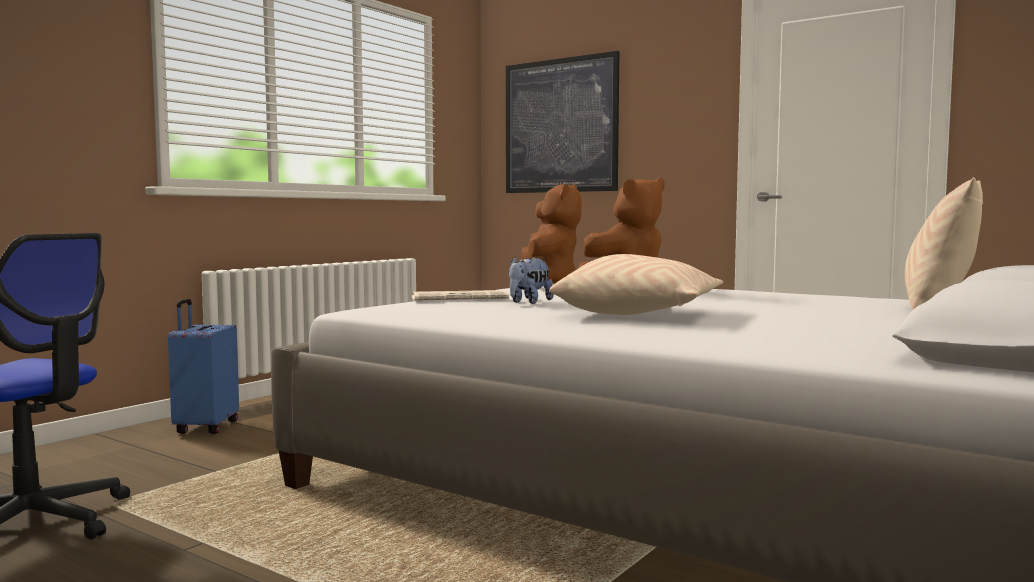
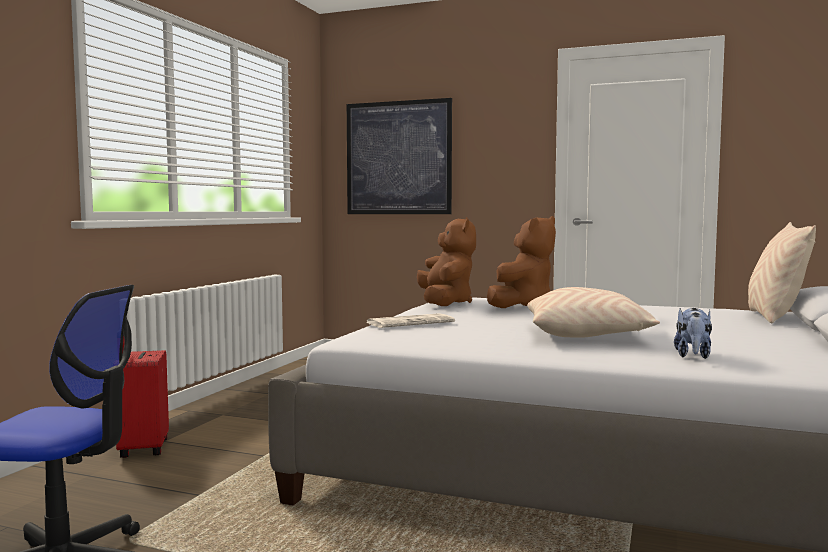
camera: 15 degrees left, 0 degrees up
blue suitcase [168,299,239,434] -> red suitcase [116,337,169,458]
plush toy [509,257,554,304] -> plush toy moved to [674,308,712,359]

